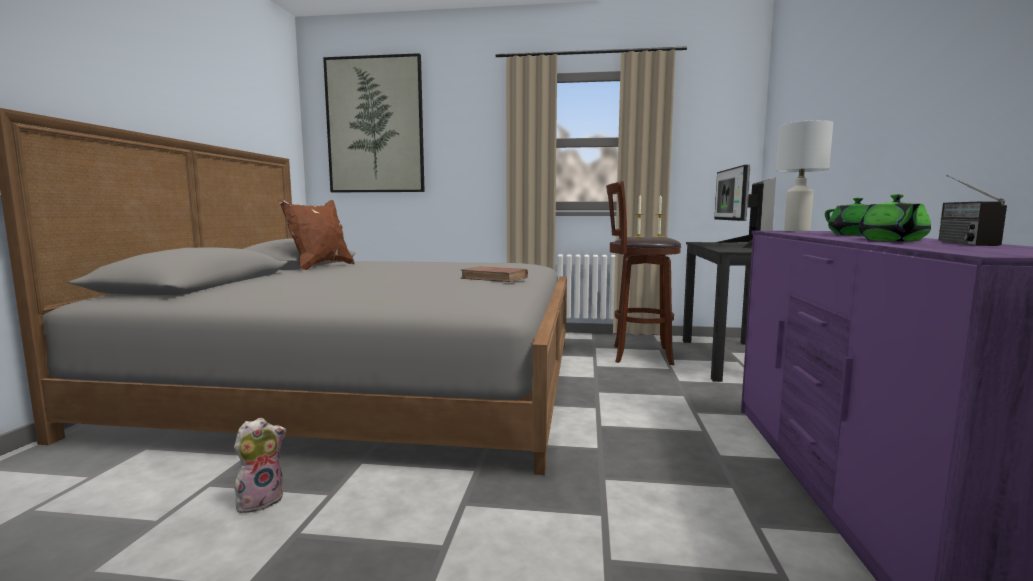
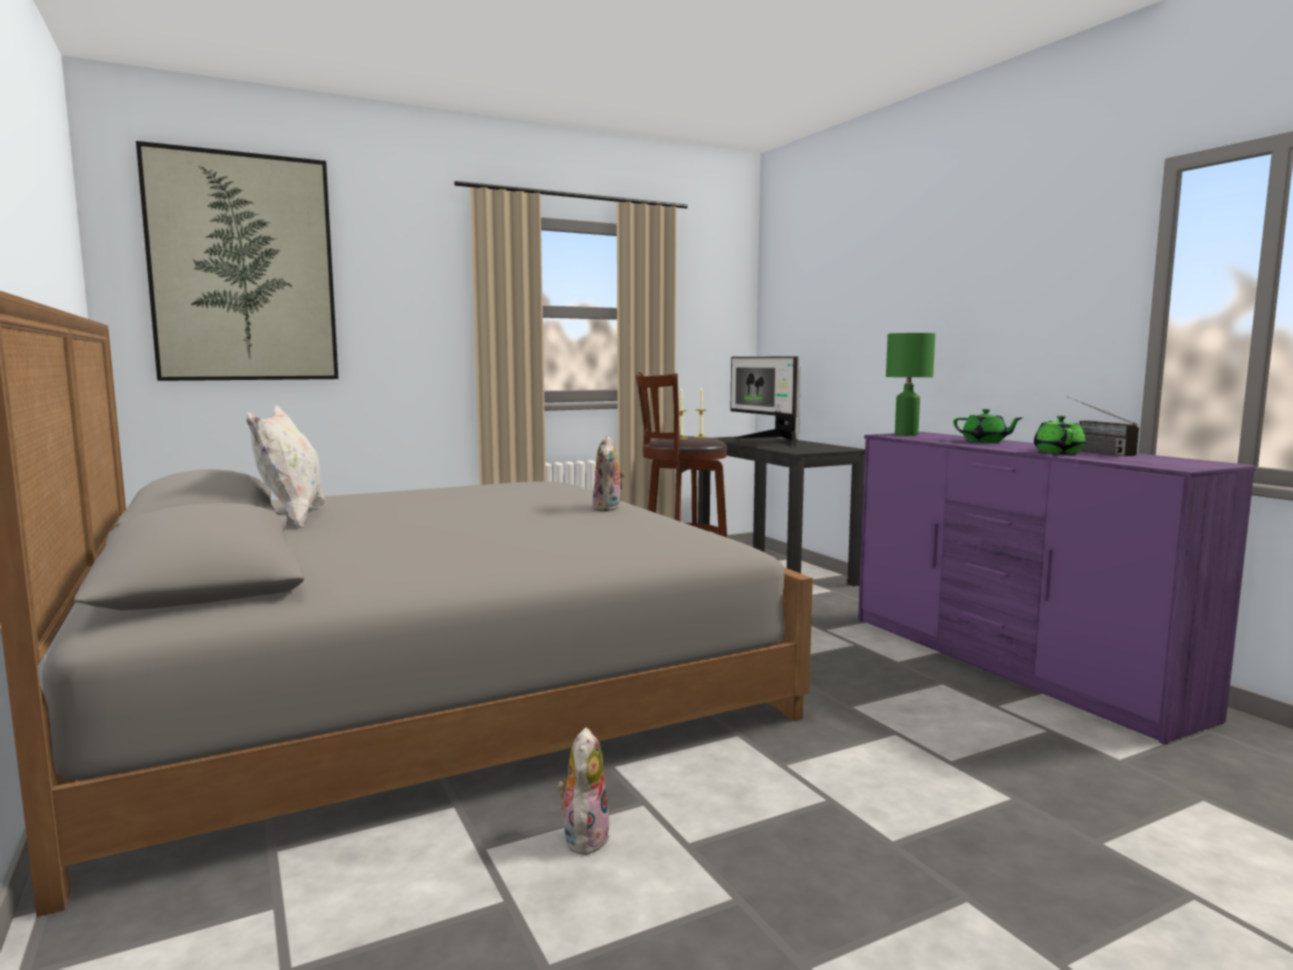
camera: 35 degrees left, 0 degrees up
brown pillow [278,199,354,270] -> white pillow [246,405,325,526]
brown book [461,266,528,282] -> plush toy [593,436,625,512]
white table lamp [776,120,833,232] -> green table lamp [886,333,935,436]
green teapot [858,194,931,242] -> green teapot turned 150 degrees counterclockwise [1034,416,1086,454]

